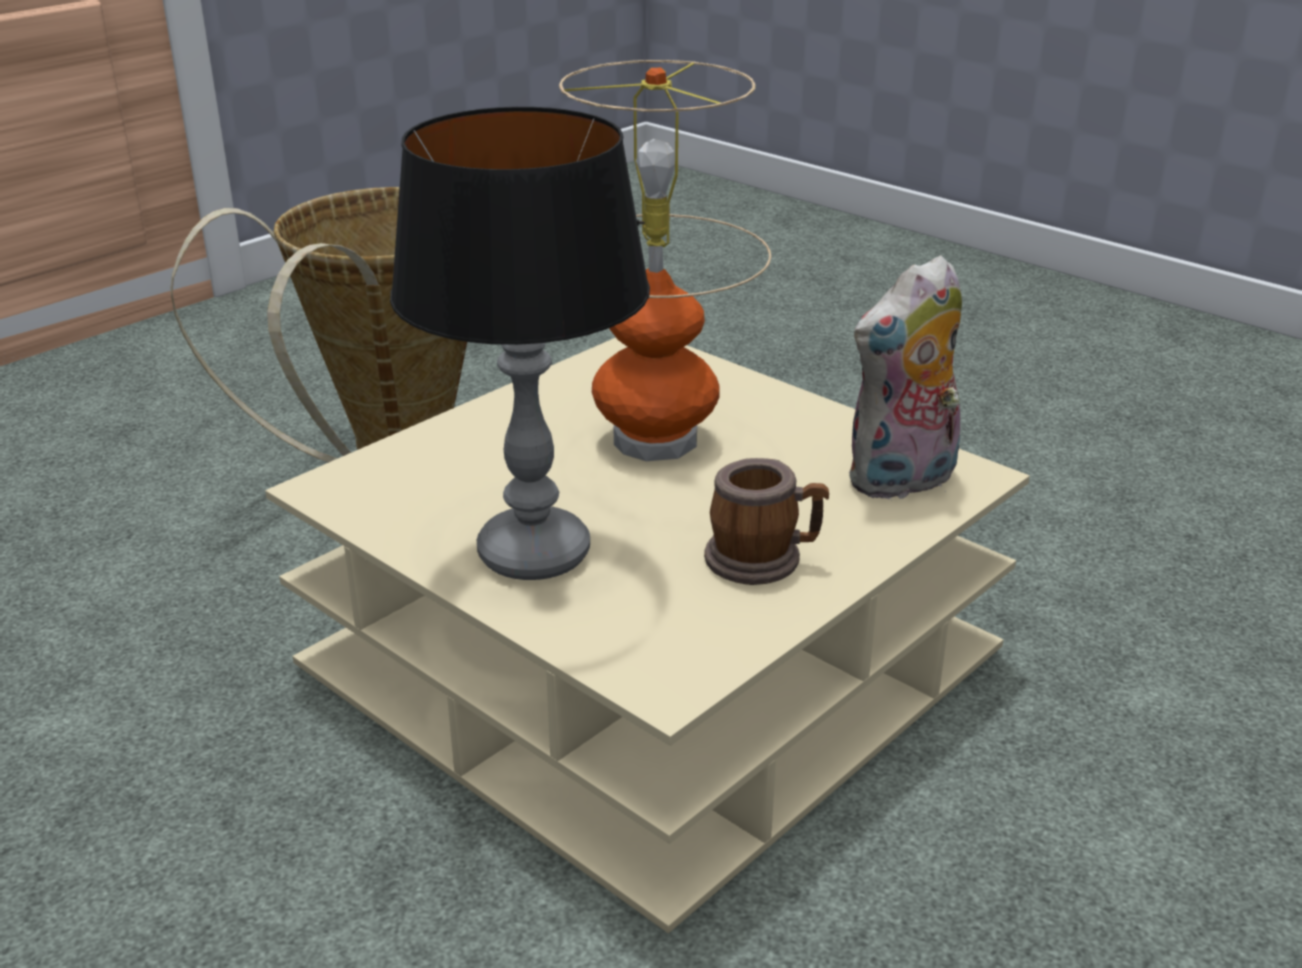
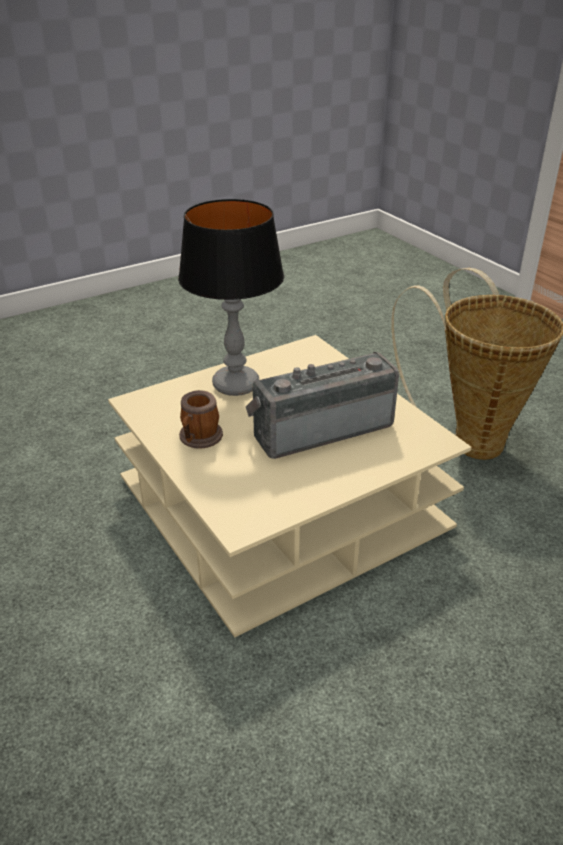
camera: 105 degrees right, 5 degrees up
table lamp [559,60,771,461] -> radio [246,352,399,459]
plush toy [849,255,962,501] -> none

